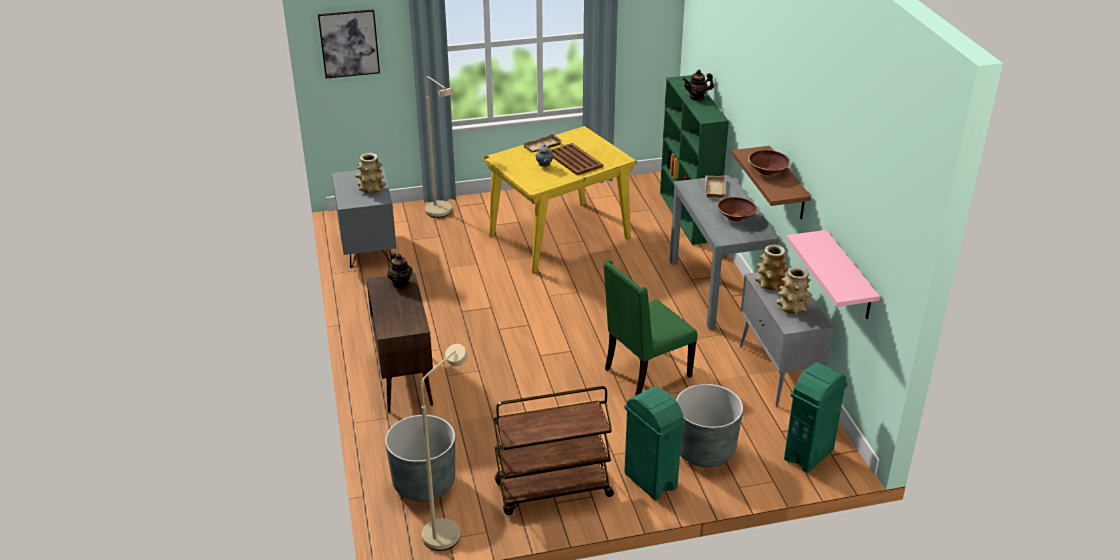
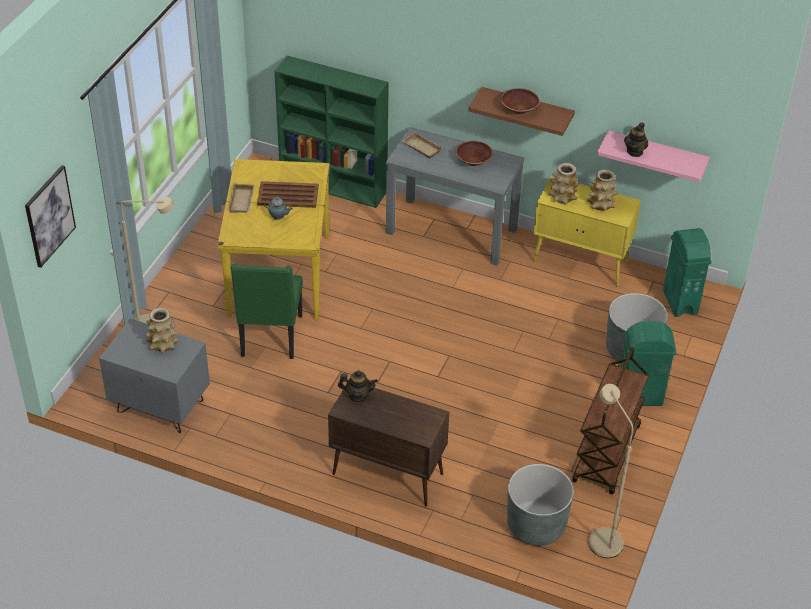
camera: 55 degrees left, 10 degrees up
green chair [603,260,697,396] -> green chair moved to [231,263,303,359]
teapot [683,70,714,101] -> teapot moved to [624,122,648,157]
grey cabinet [740,268,833,407] -> yellow cabinet [533,176,641,286]

